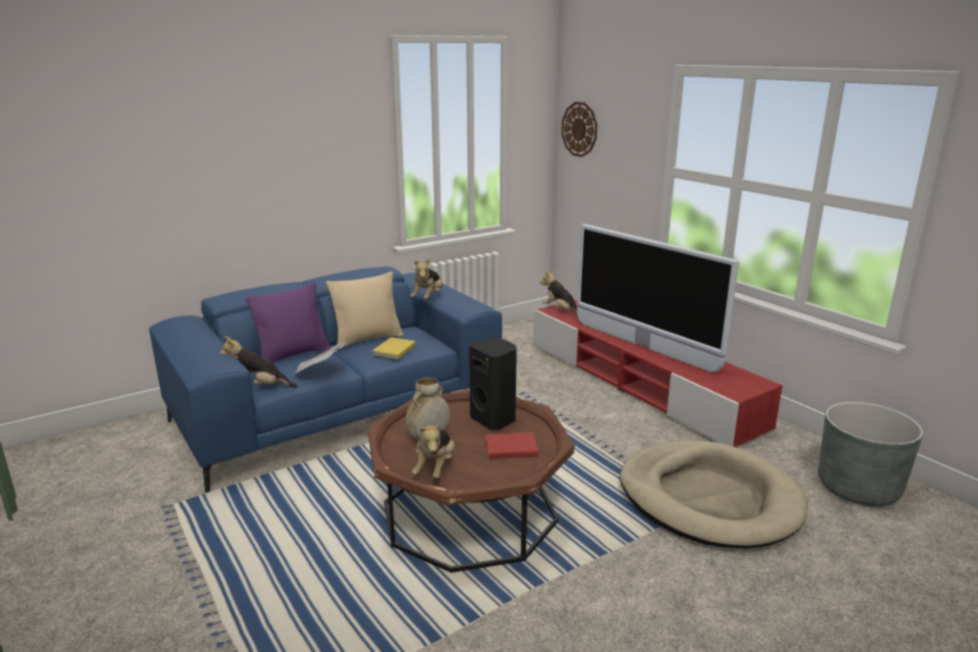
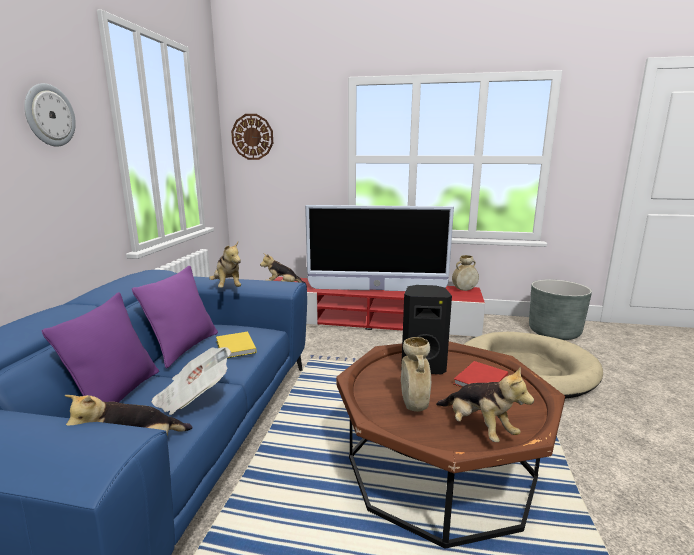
camera: 45 degrees left, 5 degrees down
beige pillow [326,272,403,347] -> purple pillow [132,266,218,369]
none -> wall clock [24,83,76,147]
none -> beige vase [452,255,479,291]

